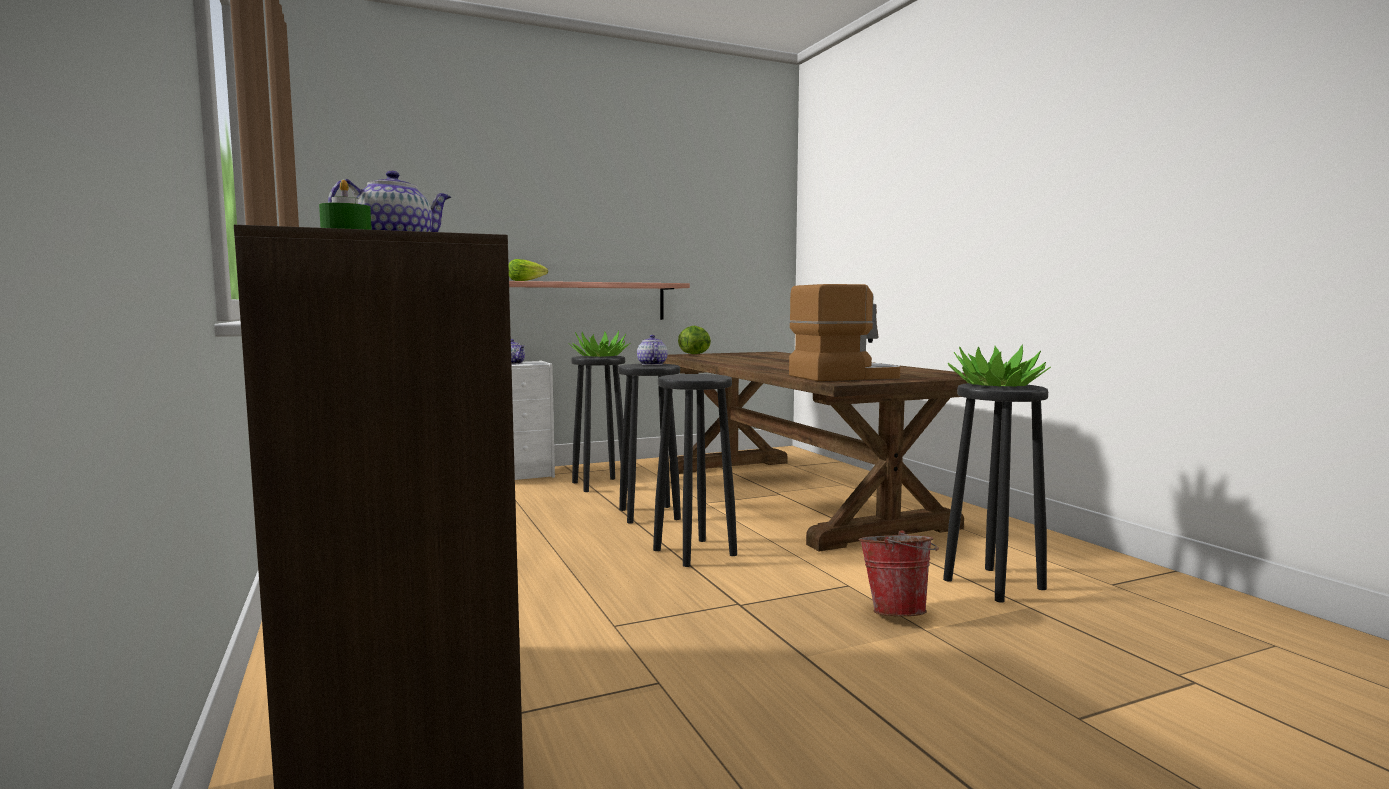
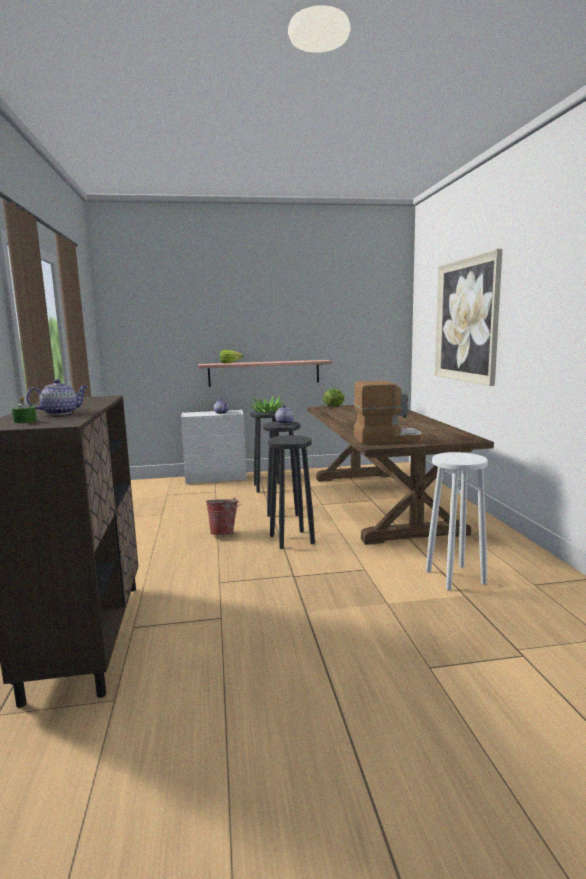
camera: 15 degrees right, 5 degrees up
bucket [859,531,939,616] -> bucket moved to [206,498,240,535]
black stool [943,383,1048,603] -> white stool [426,452,488,590]
potted plant [948,345,1051,386] -> none
none -> picture [435,249,502,386]

